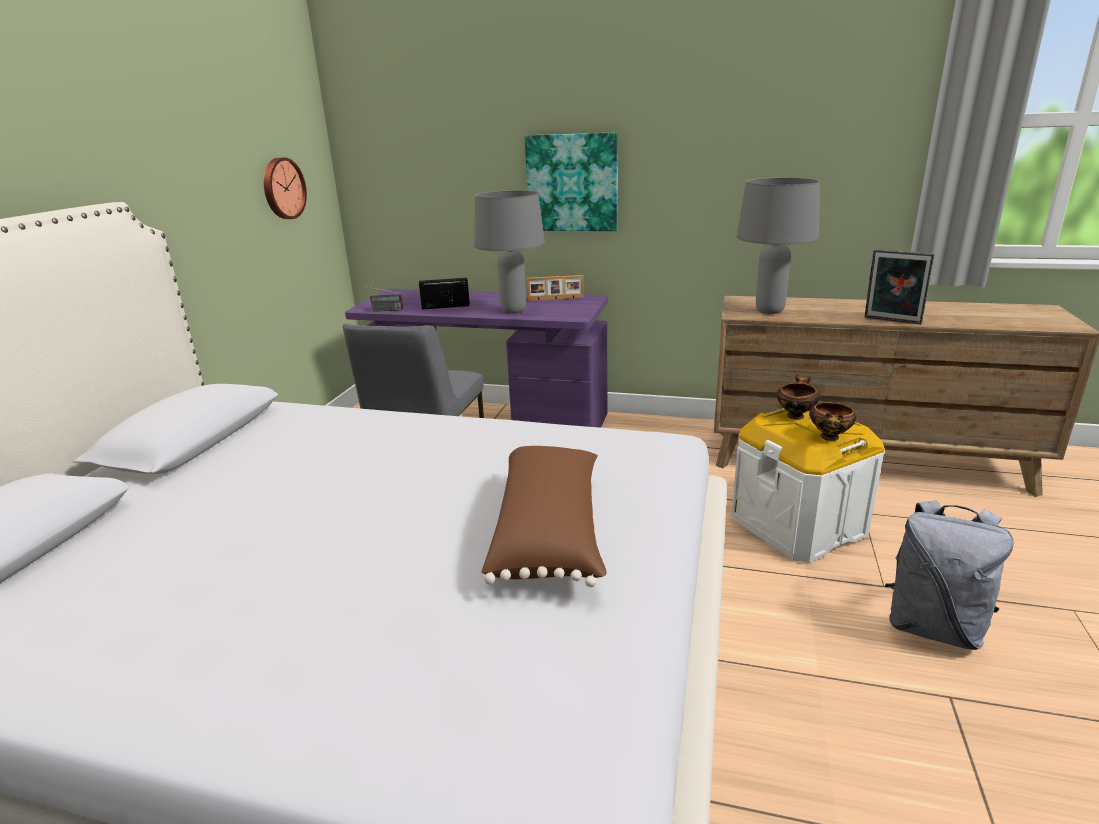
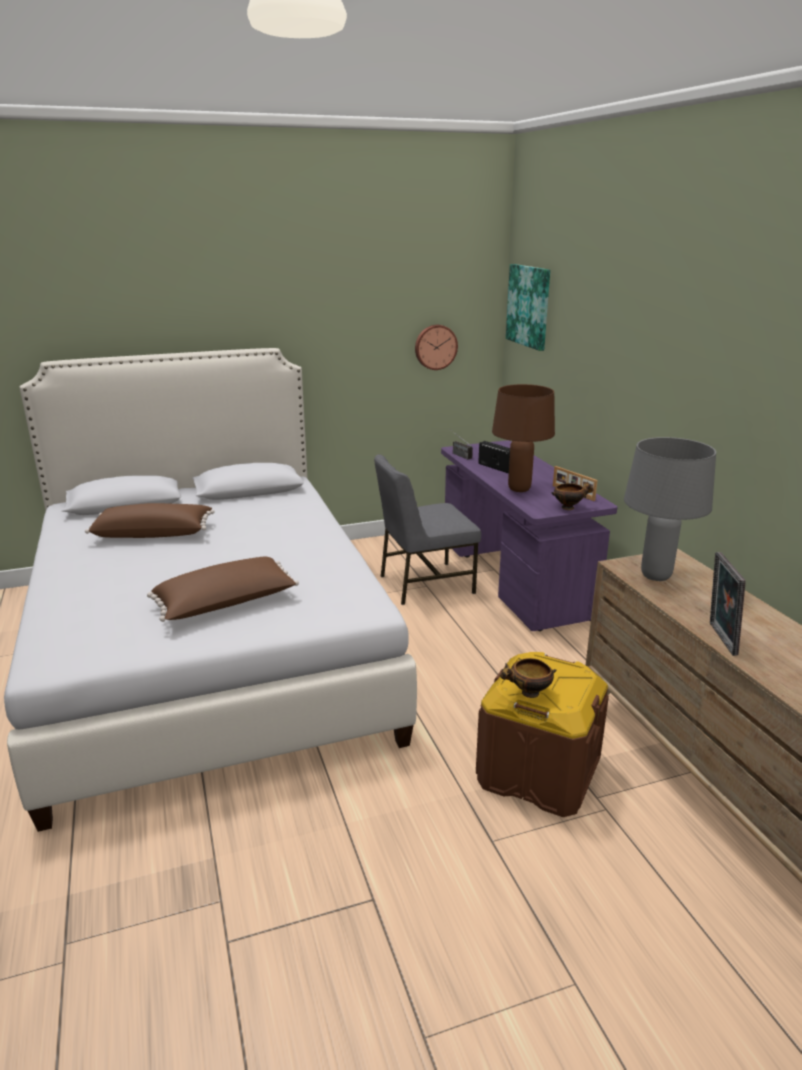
camera: 55 degrees right, 0 degrees up
grey table lamp [474,190,545,314] -> brown table lamp [492,384,555,492]
picture [525,132,618,231] -> picture moved to [506,264,550,351]
white storage box [732,409,885,563] -> brown storage box [476,652,609,817]
bowl [777,375,820,420] -> bowl moved to [551,481,594,510]
grey backpack [885,501,1014,650] -> none
none -> brown pillow [85,503,215,538]

